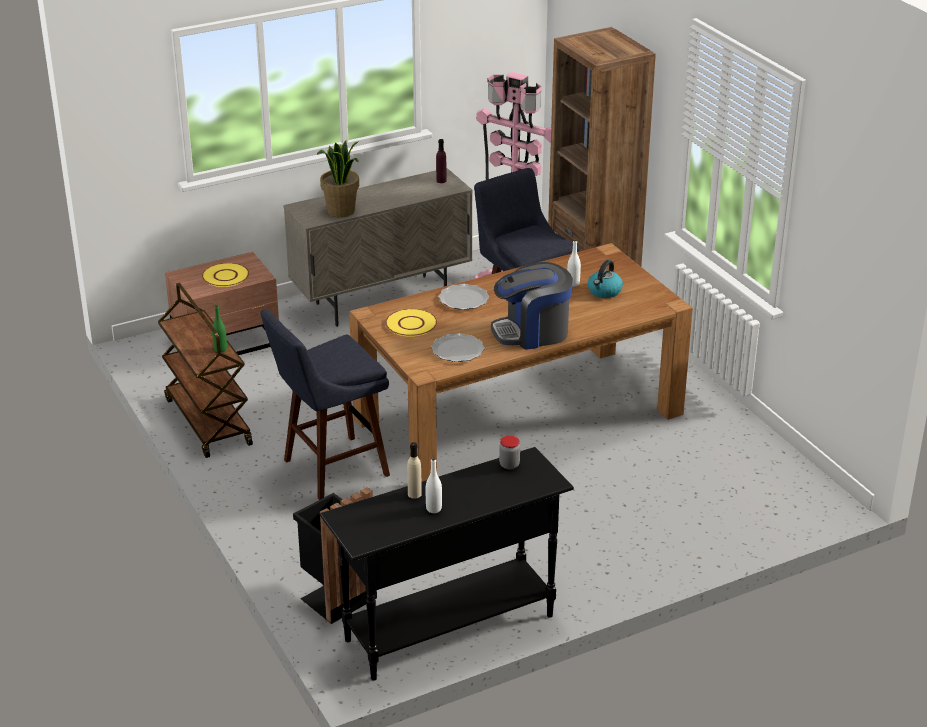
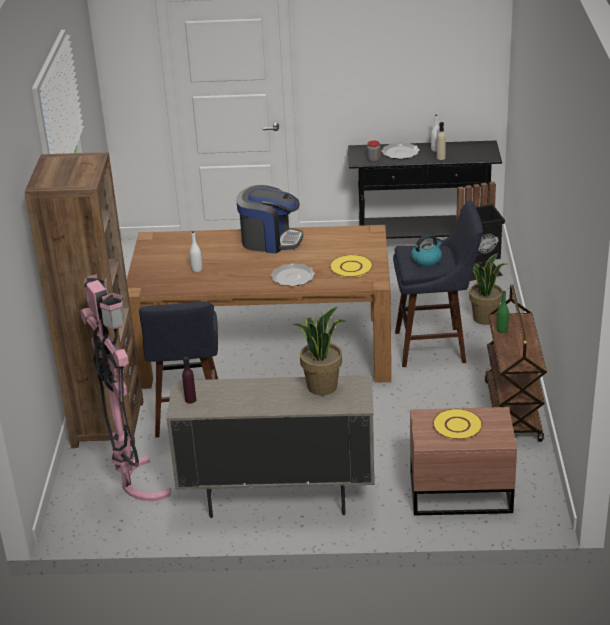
camera: 150 degrees left, 0 degrees up
plate [431,333,485,362] -> plate moved to [382,142,420,159]
kettle [588,260,623,298] -> kettle moved to [411,234,443,267]
none -> potted plant [469,253,506,325]

